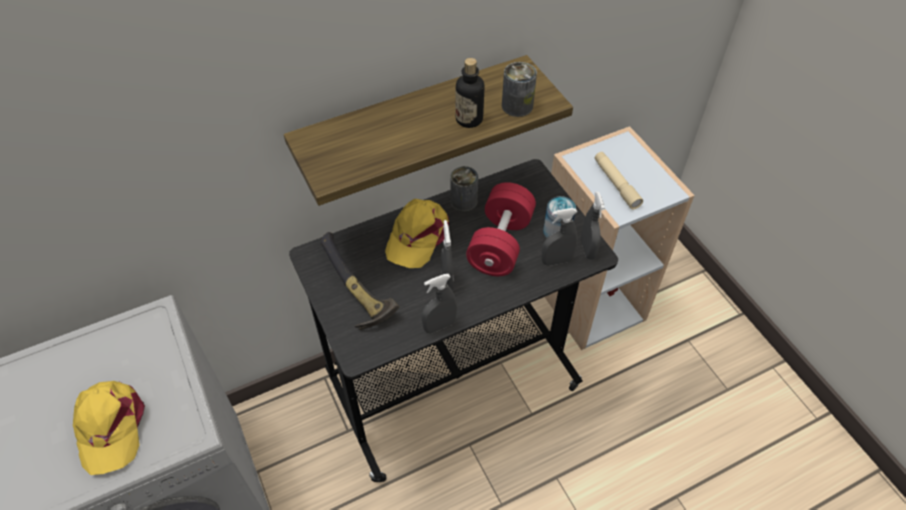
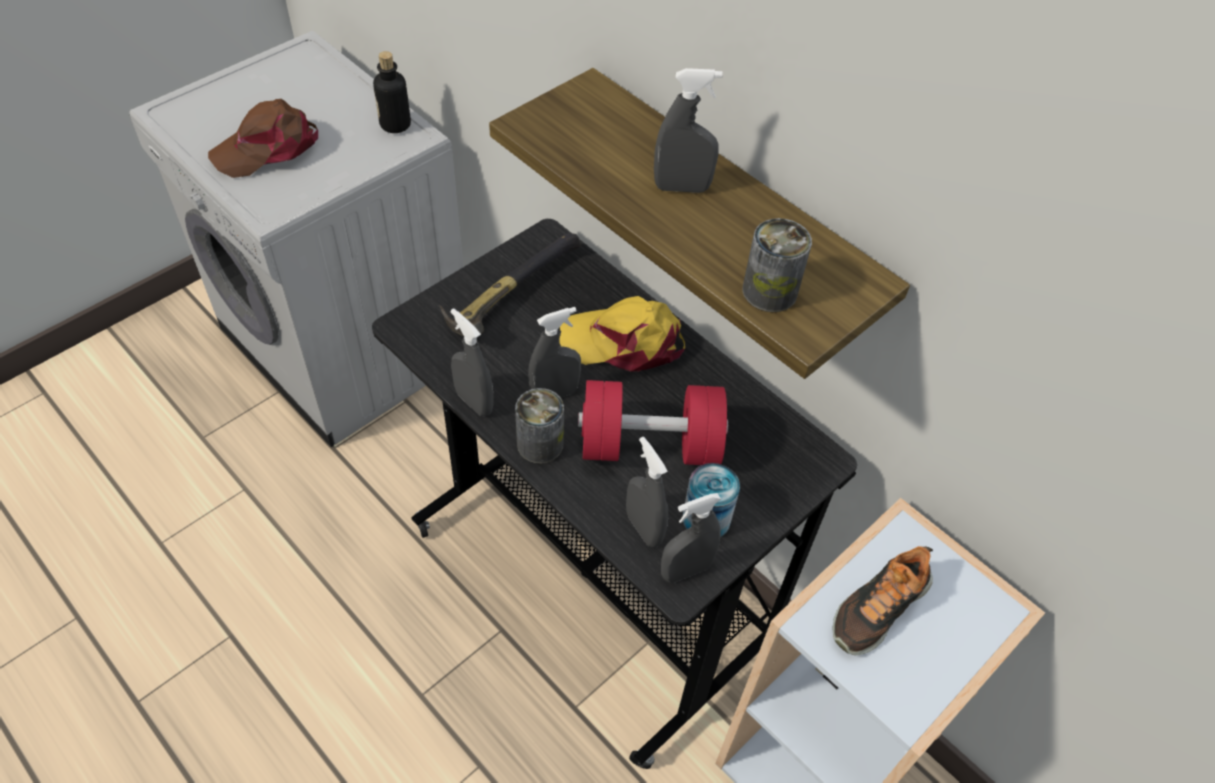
camera: 70 degrees right, 0 degrees up
yellow cap [73,381,145,475] -> brown cap [208,99,318,178]
can [450,166,478,212] -> can moved to [515,388,564,464]
bottle [456,58,485,128] -> bottle moved to [373,51,411,133]
beige flashlight [595,152,643,209] -> shoe [833,546,933,655]
none -> grey spray bottle [654,68,723,193]

